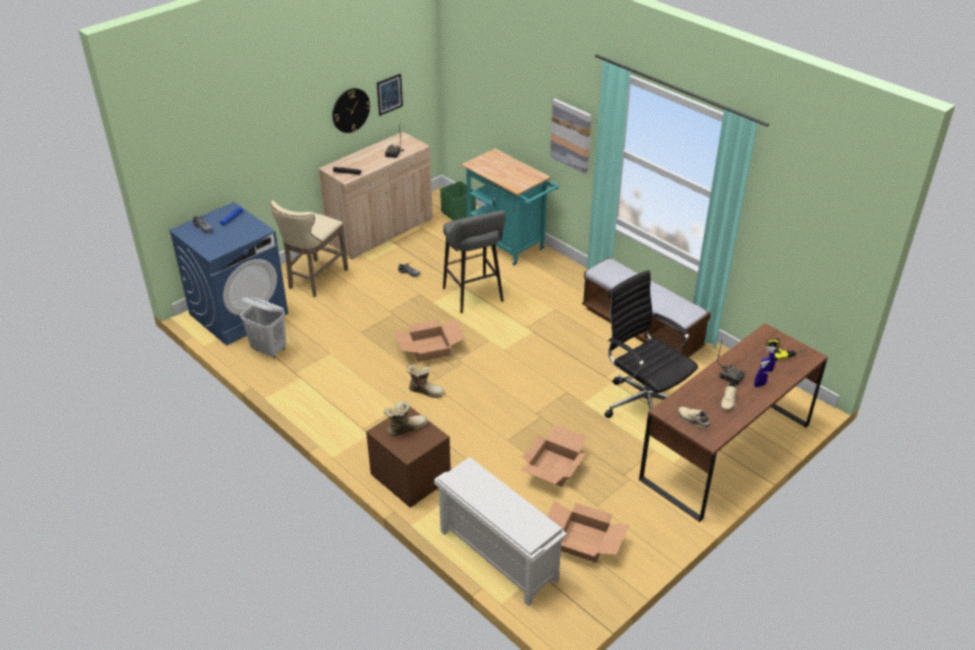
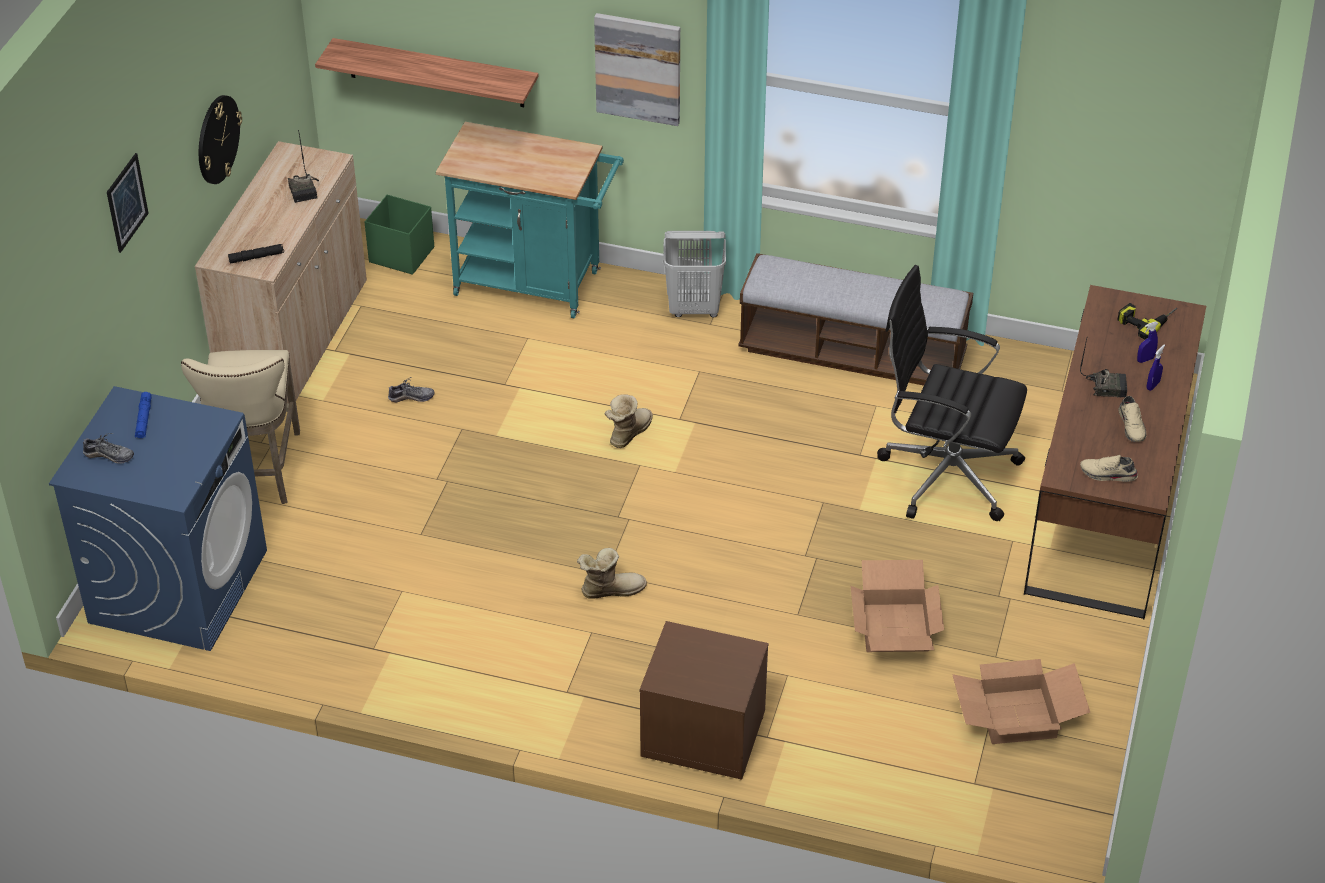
camera: 30 degrees left, 5 degrees up
white laundry basket [240,297,286,358] -> white laundry basket moved to [663,231,726,317]
picture [377,73,403,116] -> picture moved to [107,153,149,253]
boot [384,401,428,436] -> boot moved to [604,395,653,448]
cardboard box [394,318,465,362] -> none
white shoe rack [434,457,567,606] -> none
grey stool [443,210,506,313] -> none
none -> shelf [315,38,538,107]

